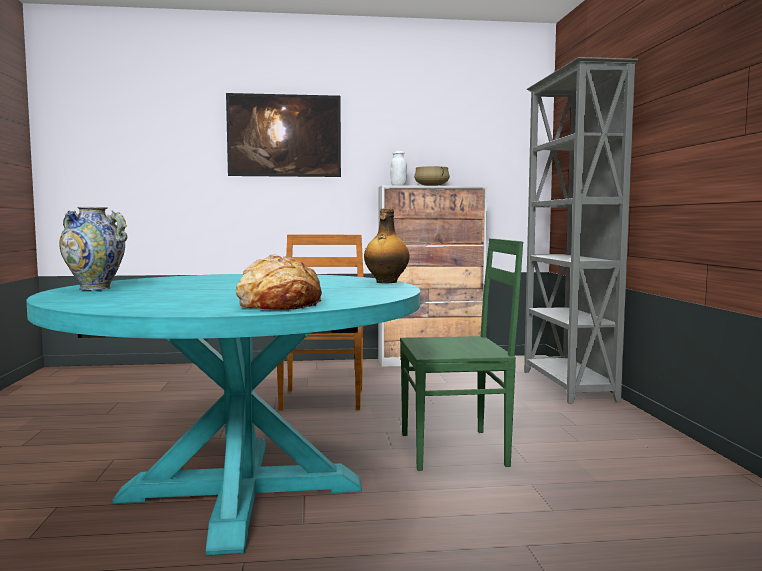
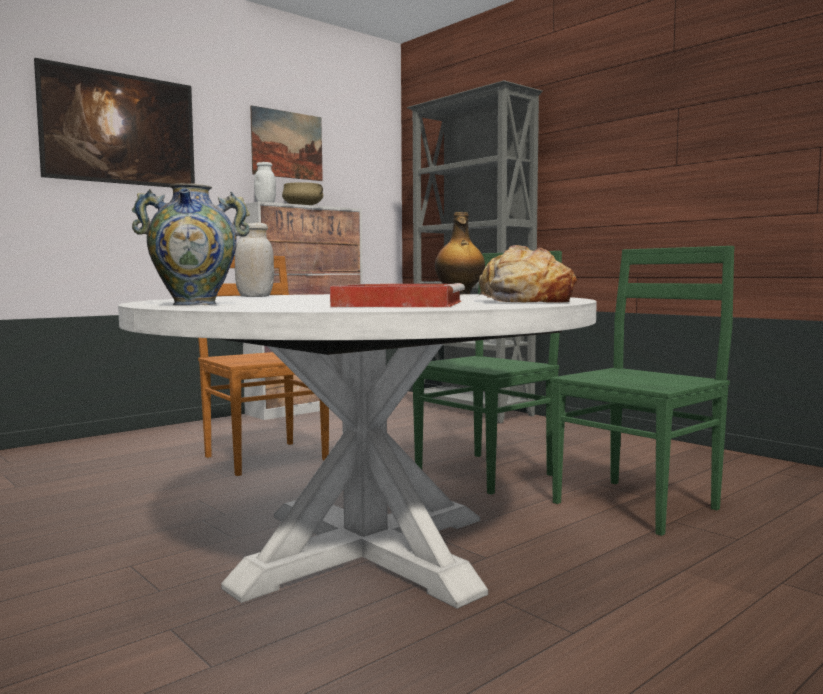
camera: 35 degrees left, 0 degrees up
turquoise dining table [27,274,420,556] -> white dining table [118,294,597,609]
none -> white jar [235,223,274,297]
none -> picture [250,105,323,181]
none -> red tray [330,283,465,307]
none -> green chair [550,246,734,536]

